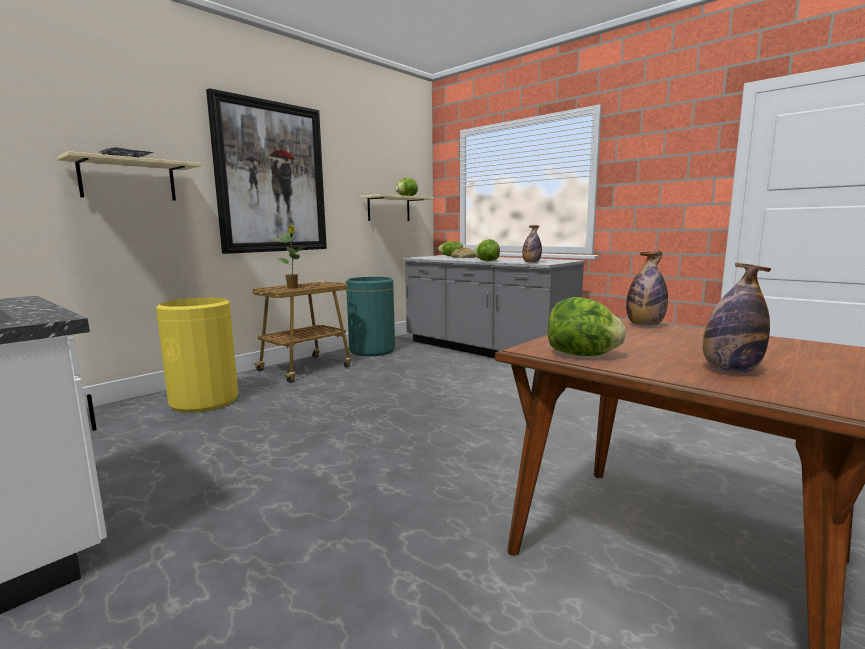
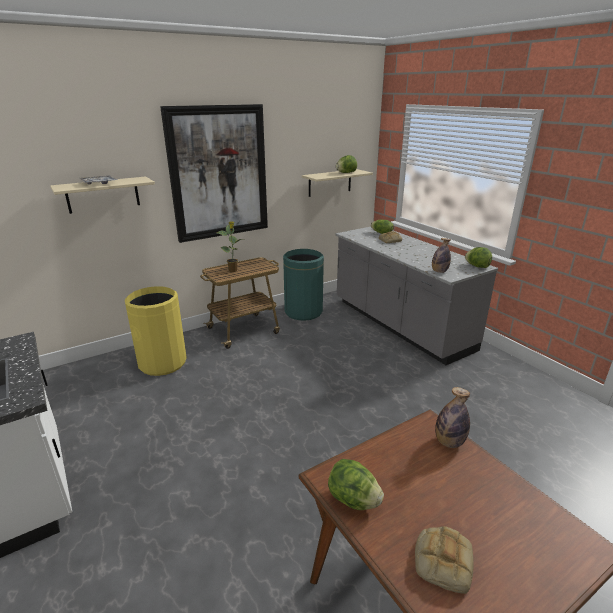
camera: 15 degrees right, 15 degrees up
lettuce [473,239,500,261] -> lettuce moved to [465,247,492,268]
bottle [703,263,771,373] -> bread [415,526,474,594]

